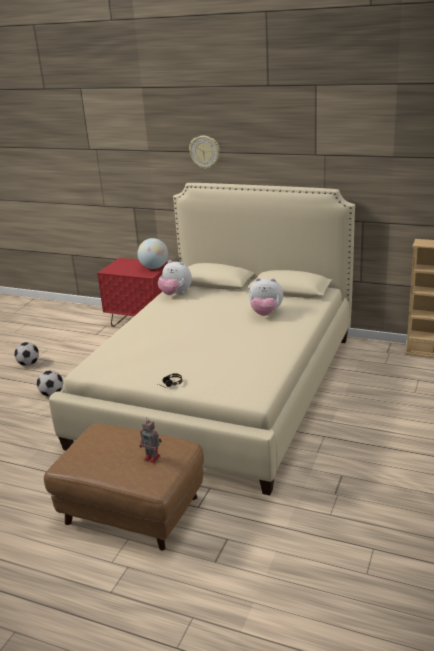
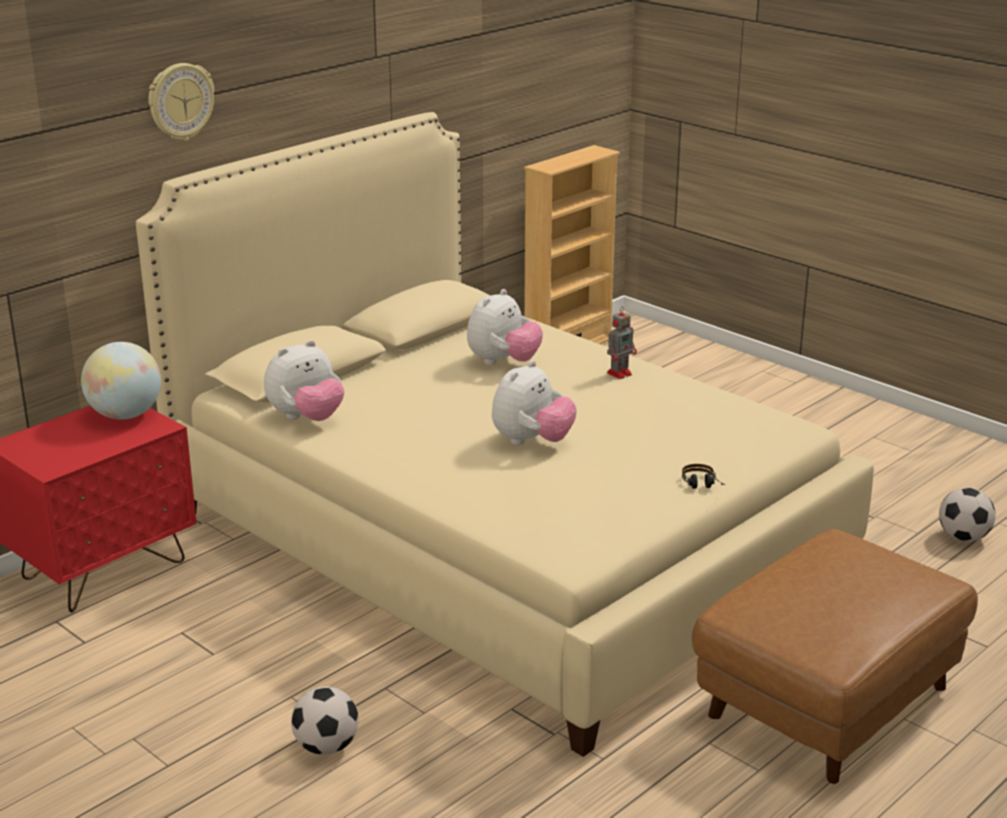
camera: 70 degrees left, 0 degrees up
football [14,342,39,366] -> football moved to [939,488,996,542]
toy robot [140,417,162,463] -> toy robot moved to [607,308,637,379]
none -> plush toy [492,360,577,445]

